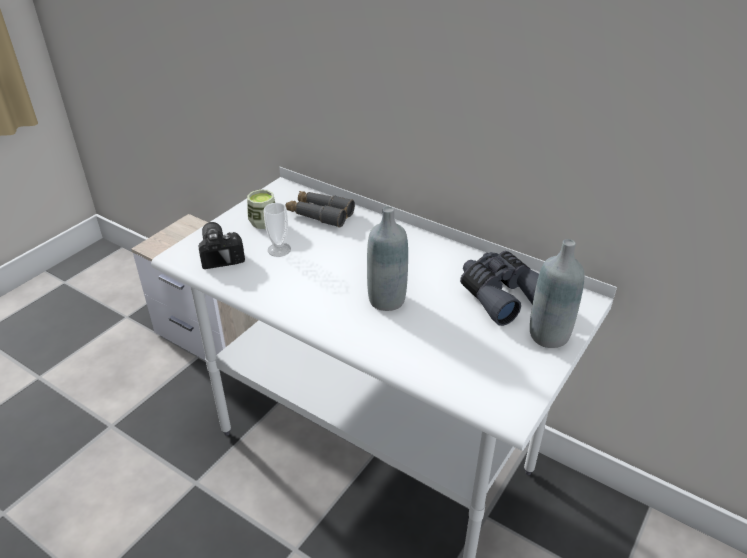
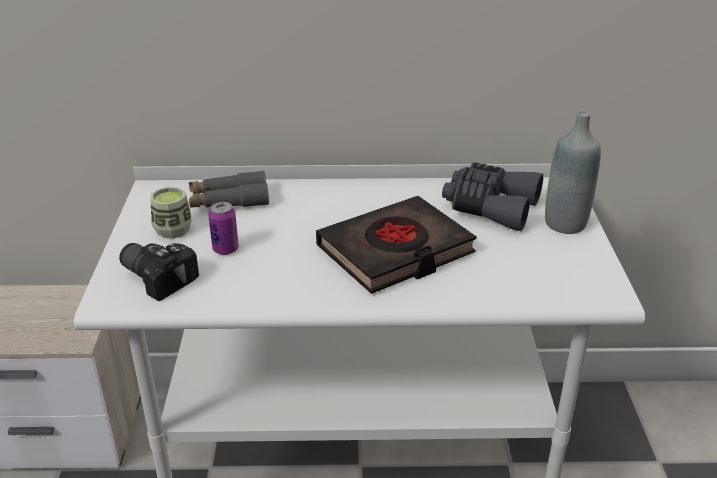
camera: 35 degrees left, 5 degrees down
cup [264,203,291,257] -> can [208,202,239,255]
grey bottle [367,206,408,311] -> black book [316,196,477,294]

